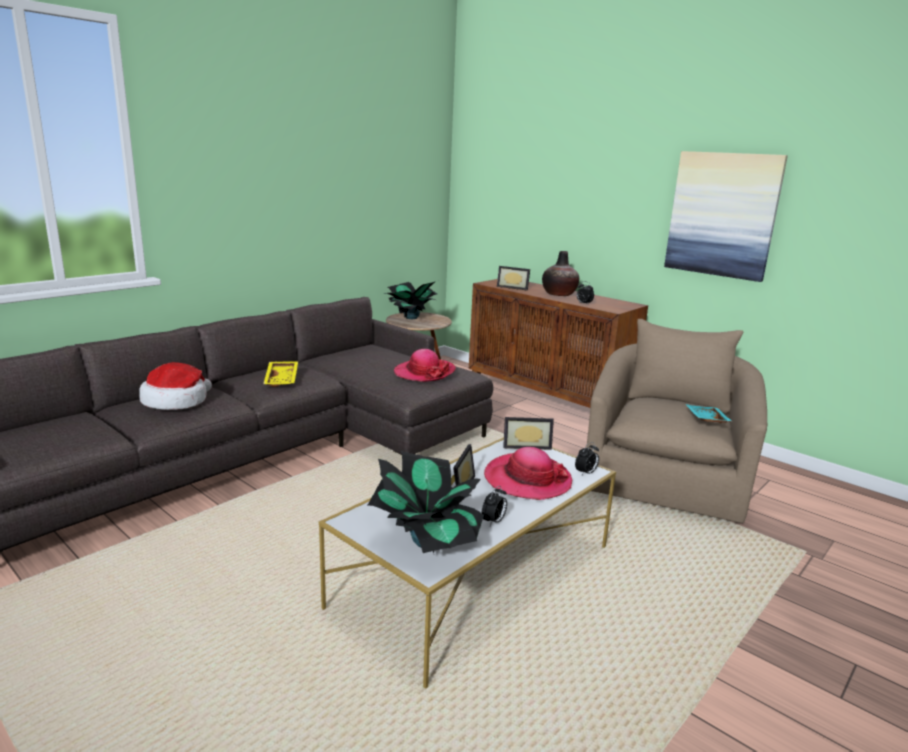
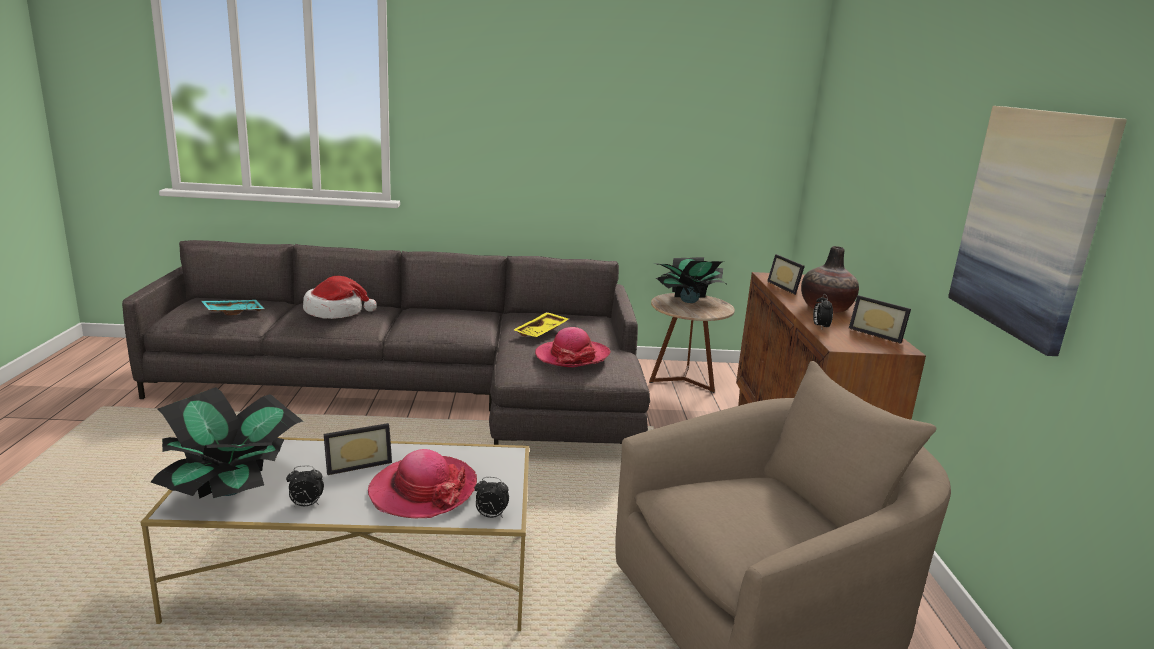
camera: 45 degrees right, 0 degrees up
yellow tray [263,361,298,387] -> yellow tray moved to [514,312,569,337]
picture frame [503,417,554,450] -> picture frame moved to [849,295,911,344]
turquoise tray [686,404,732,423] -> turquoise tray moved to [202,300,265,315]

